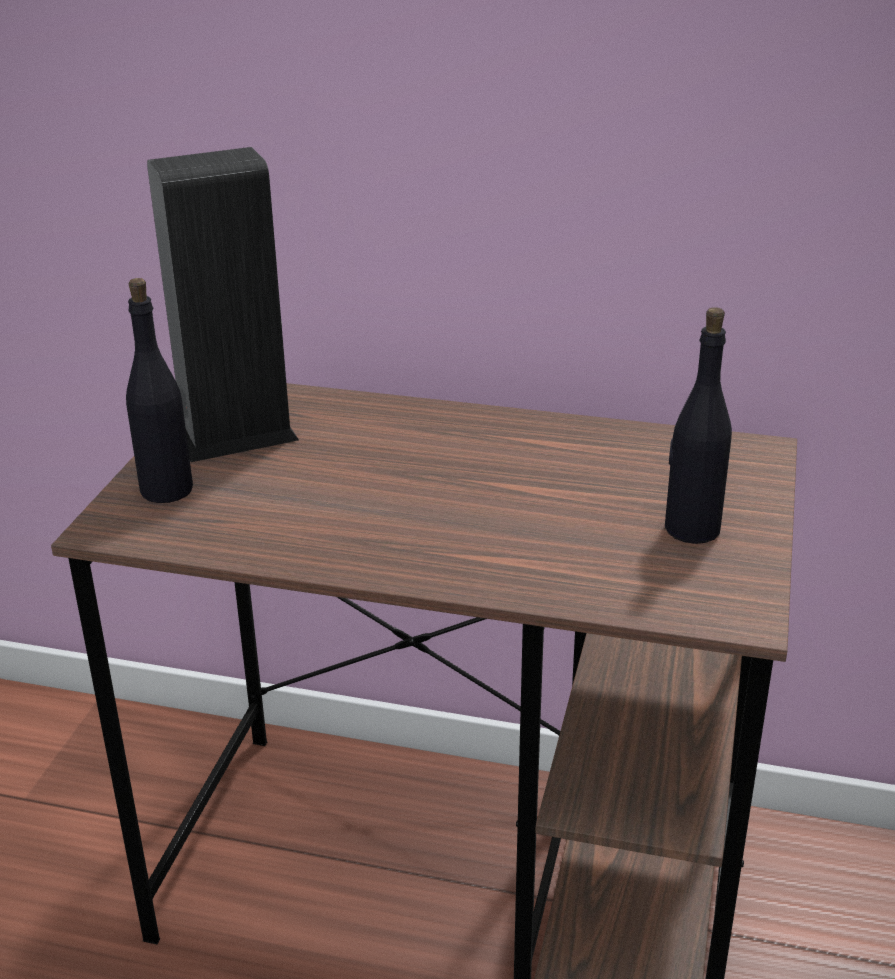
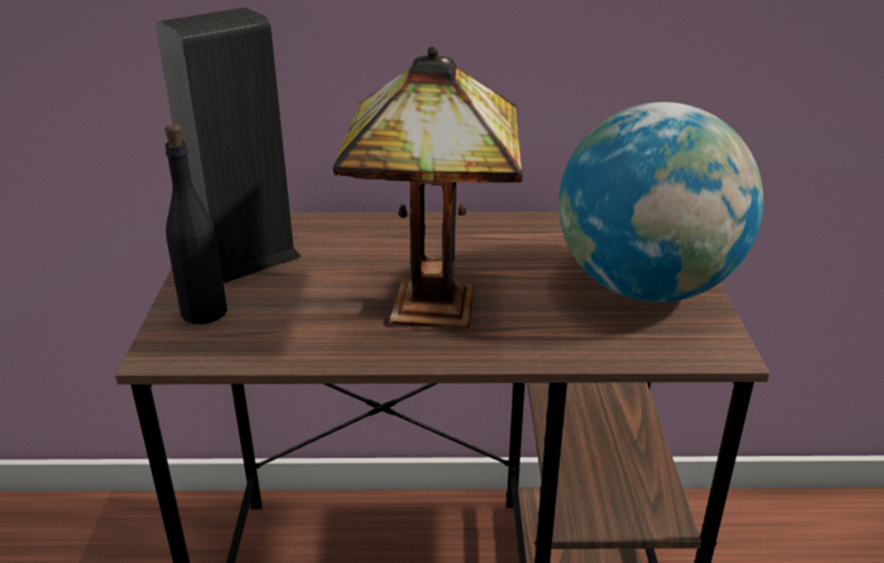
camera: 15 degrees left, 0 degrees up
black bottle [665,307,732,544] -> globe [559,102,764,302]
none -> table lamp [333,47,523,328]

